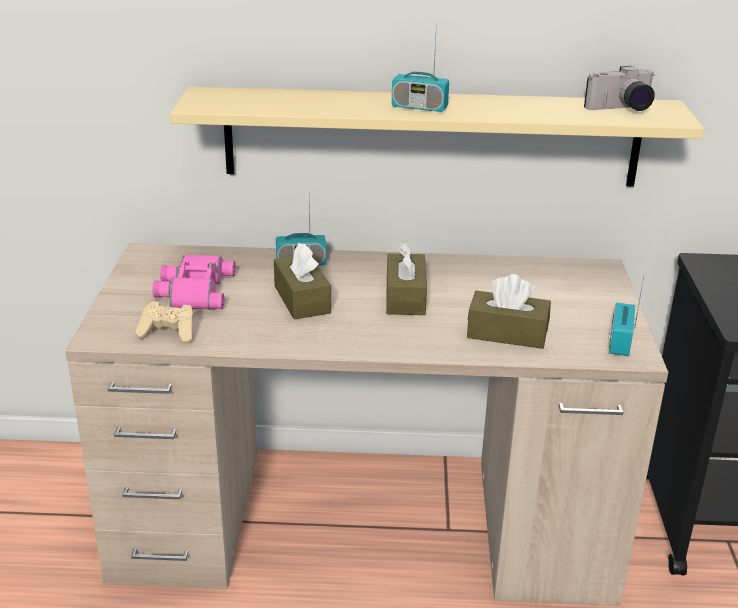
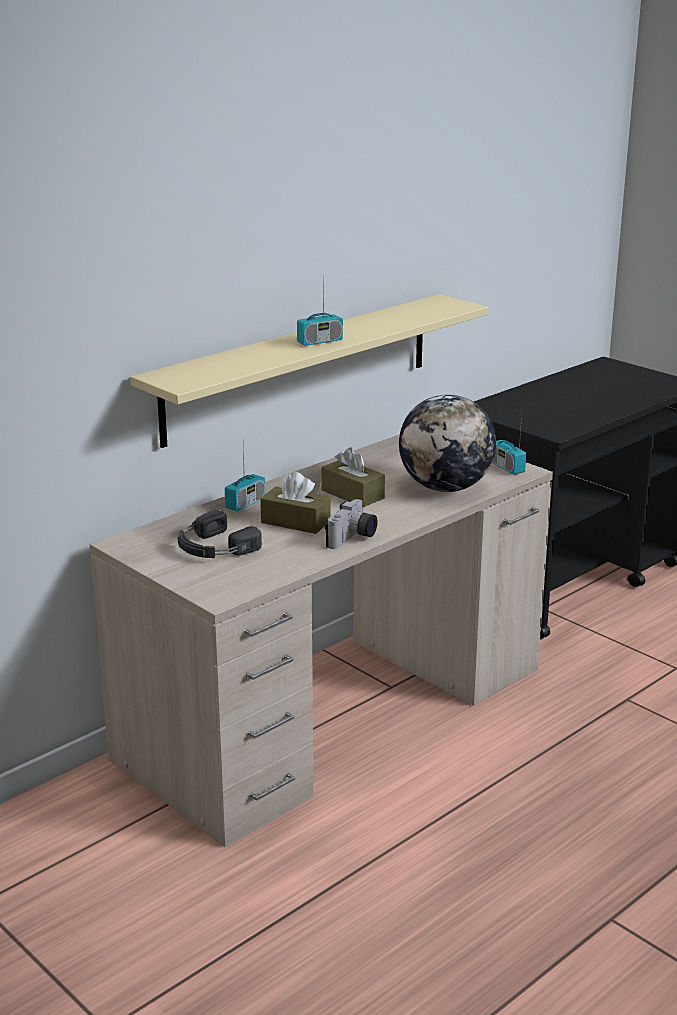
camera: 45 degrees left, 5 degrees down
beige game controller [135,301,193,343] -> none
pink binoculars [152,255,236,310] -> black headphones [177,510,262,558]
brown tissue box [467,274,551,349] -> globe [399,394,496,492]
camera [584,66,655,111] -> camera moved to [325,499,378,549]

